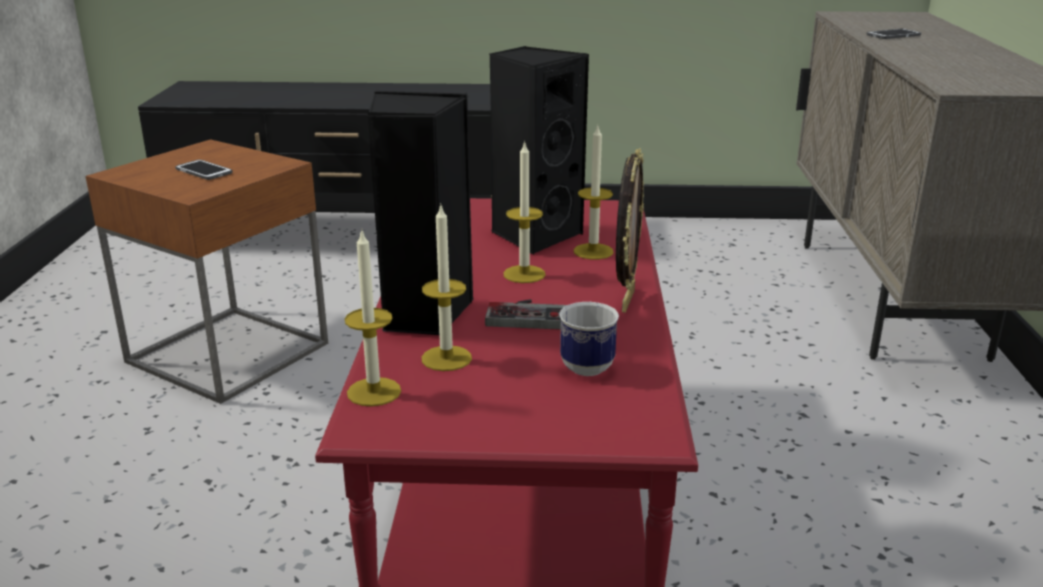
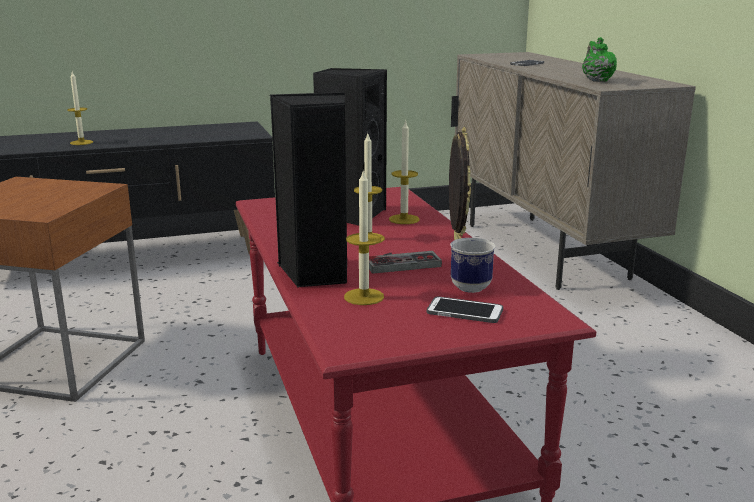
camera: 20 degrees left, 5 degrees down
phone [175,160,233,180] -> phone moved to [427,296,503,323]
candle [345,231,401,407] -> candle moved to [67,72,93,145]
none -> green teapot [582,37,617,82]

